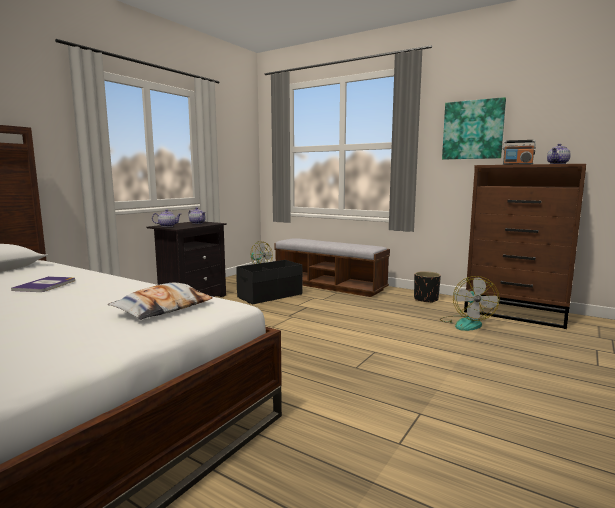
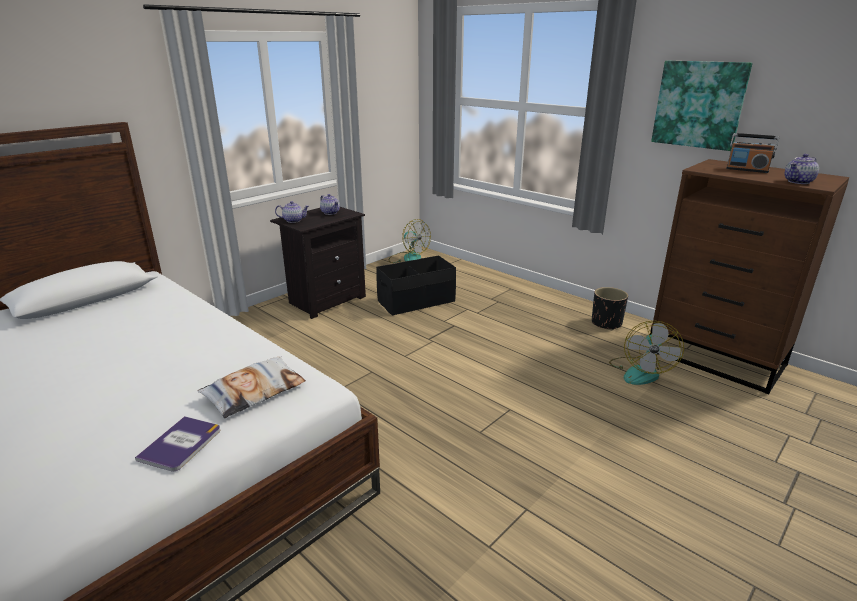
camera: 10 degrees right, 15 degrees up
book [11,276,75,292] -> book moved to [135,416,220,471]
bench [274,238,390,297] -> none

